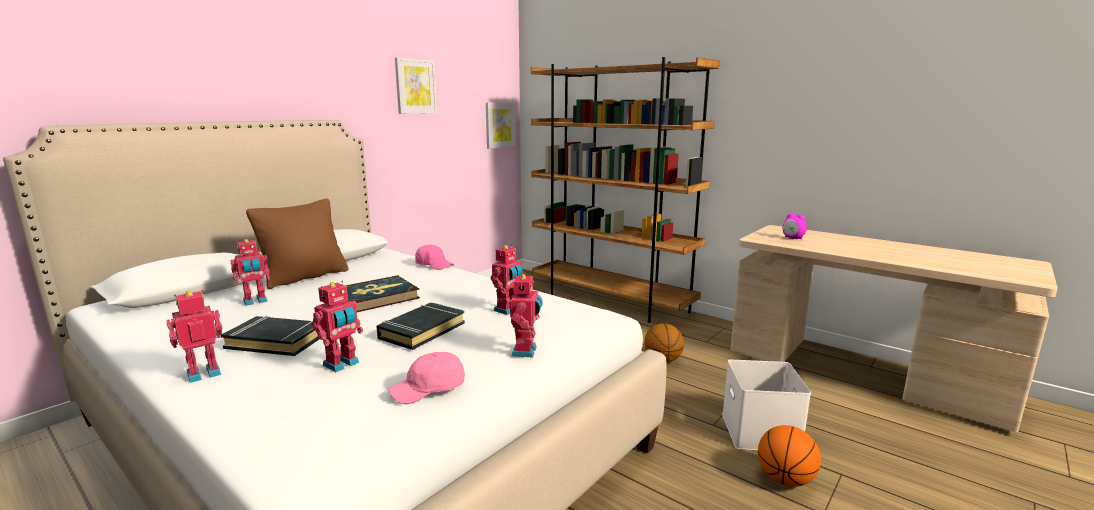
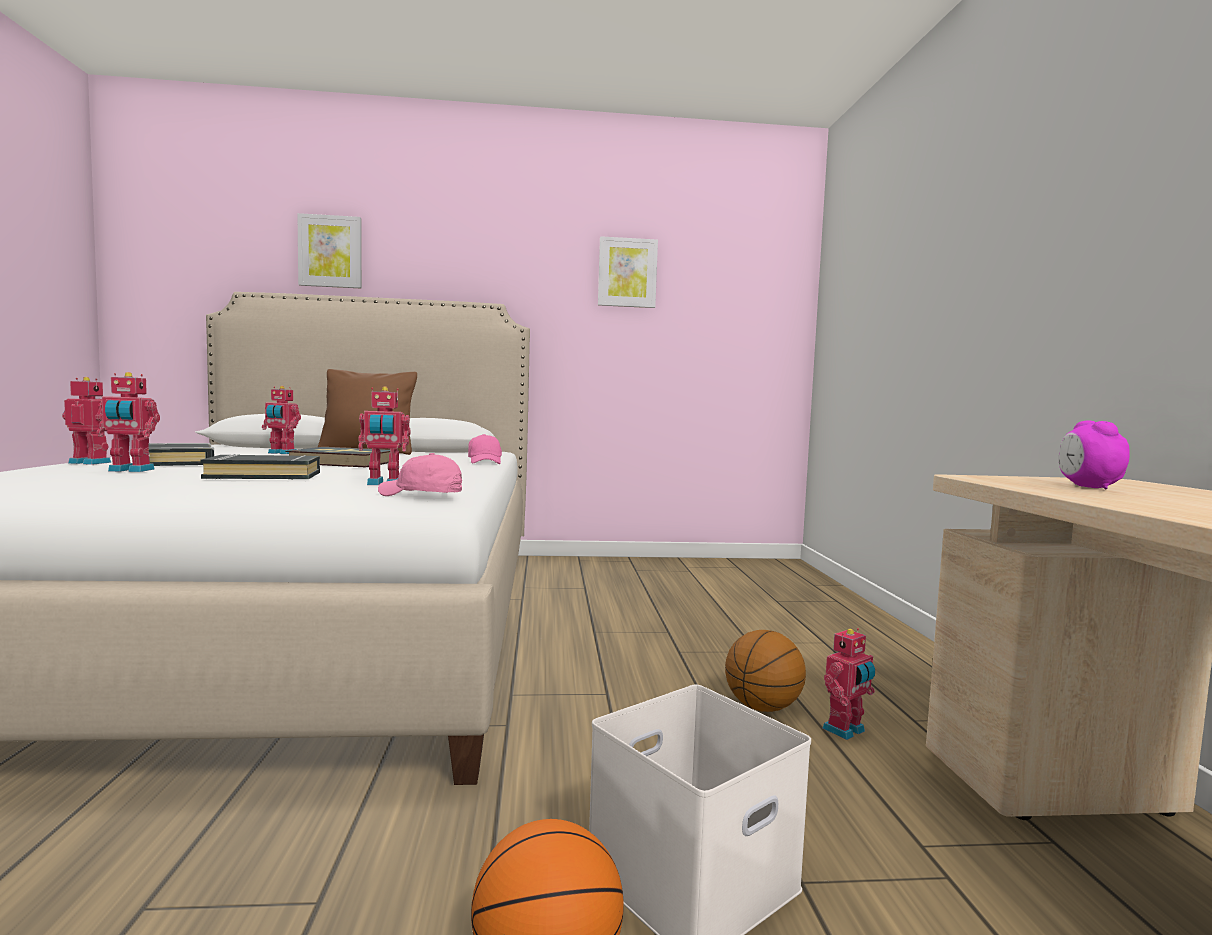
camera: 45 degrees right, 10 degrees down
pink cap [388,352,465,404] -> pink cap moved to [378,453,462,496]
picture [486,102,516,149] -> picture moved to [298,213,362,288]
toy robot [510,273,543,358] -> toy robot moved to [822,628,875,740]
brown bookcase [531,57,720,323] -> none

